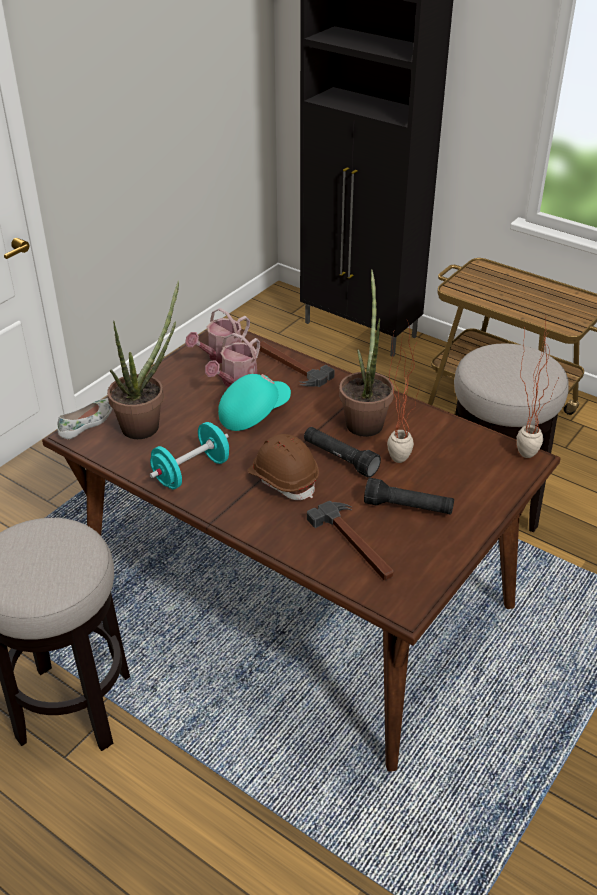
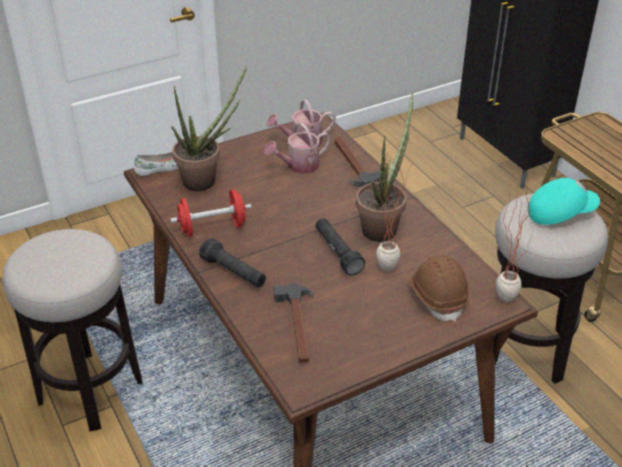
camera: 25 degrees right, 0 degrees up
turquoise dumbbell [149,422,229,490] -> red dumbbell [170,189,252,237]
turquoise cap [218,374,291,431] -> turquoise cap moved to [528,178,600,225]
brown hard hat [248,434,319,500] -> brown hard hat moved to [409,255,470,322]
black flashlight [364,478,454,515] -> black flashlight moved to [199,238,266,287]

